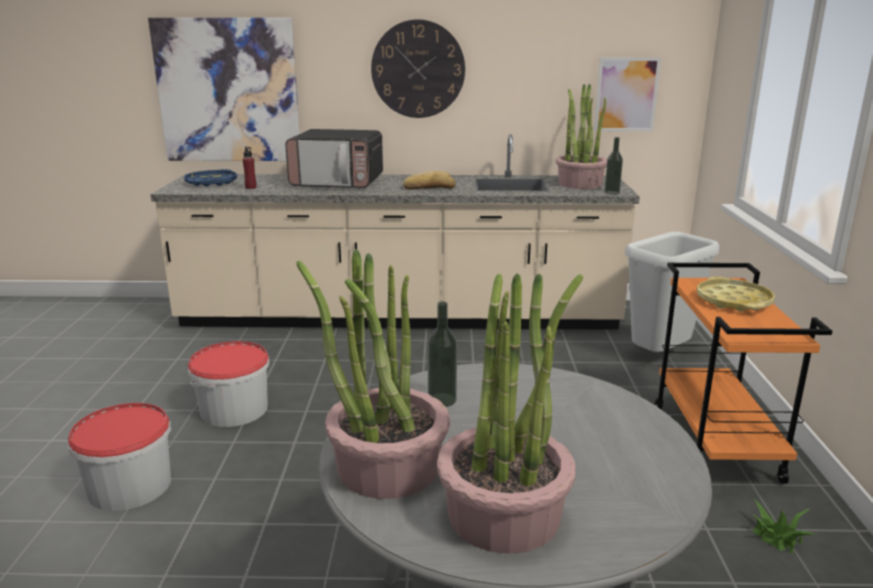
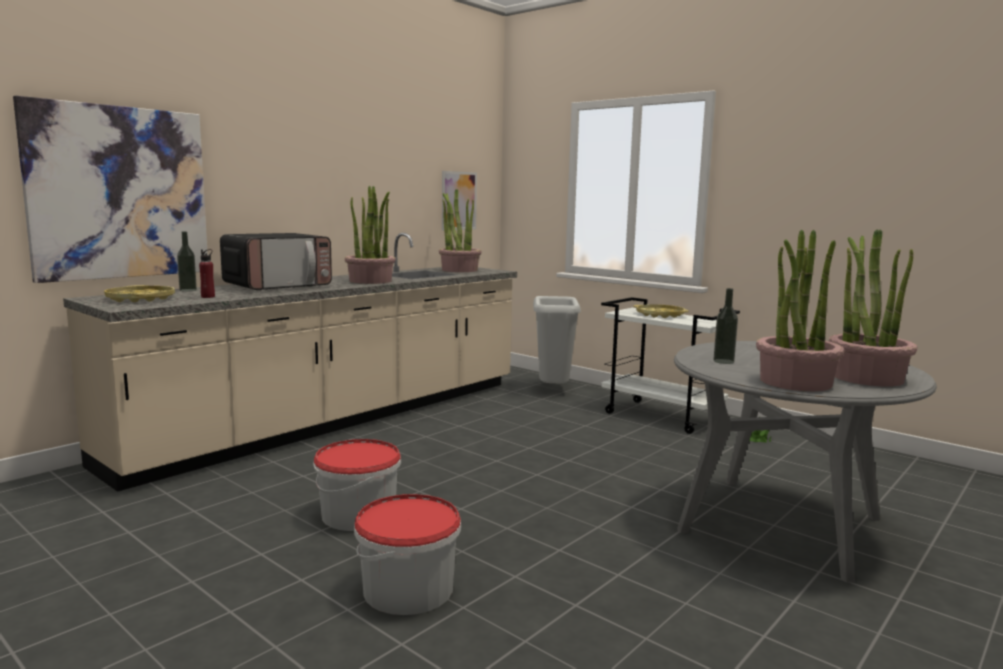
camera: 50 degrees left, 10 degrees down
blue tray [184,169,237,187] -> yellow tray [104,285,175,302]
wall clock [371,19,465,118] -> none
bread [403,171,456,190] -> potted plant [345,186,396,284]
bottle [604,137,623,195] -> bottle moved to [177,232,197,292]
orange cart [655,263,832,484] -> white cart [601,297,740,434]

